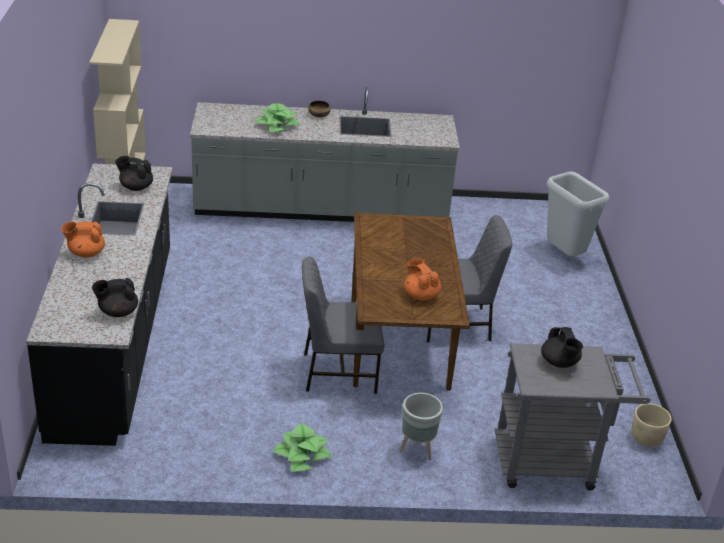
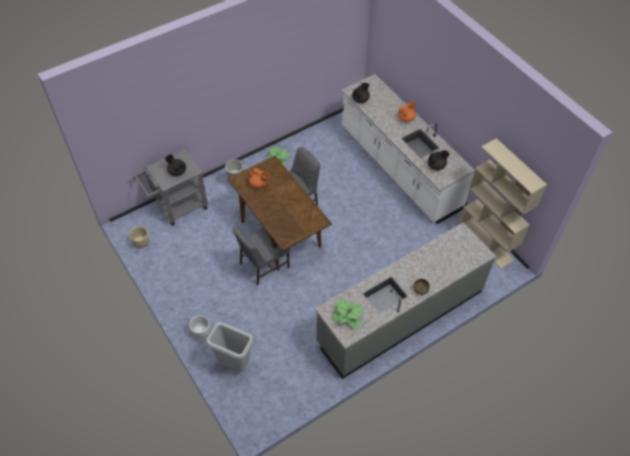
camera: 150 degrees right, 20 degrees up
black counter [26,163,172,446] -> white counter [341,74,475,224]
potted plant [255,103,301,132] -> potted plant moved to [333,299,363,330]
none -> white planter [189,315,210,339]

